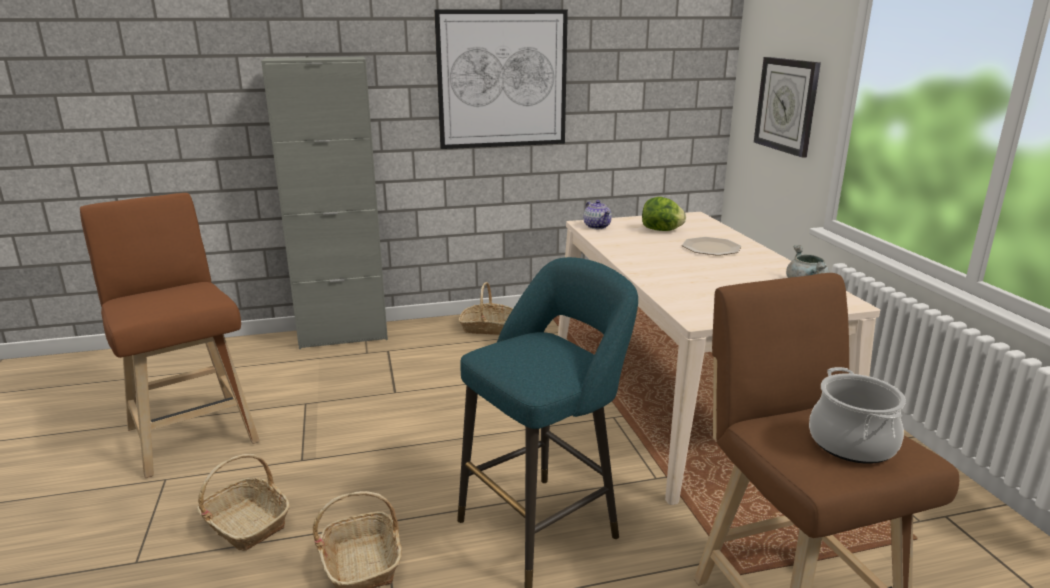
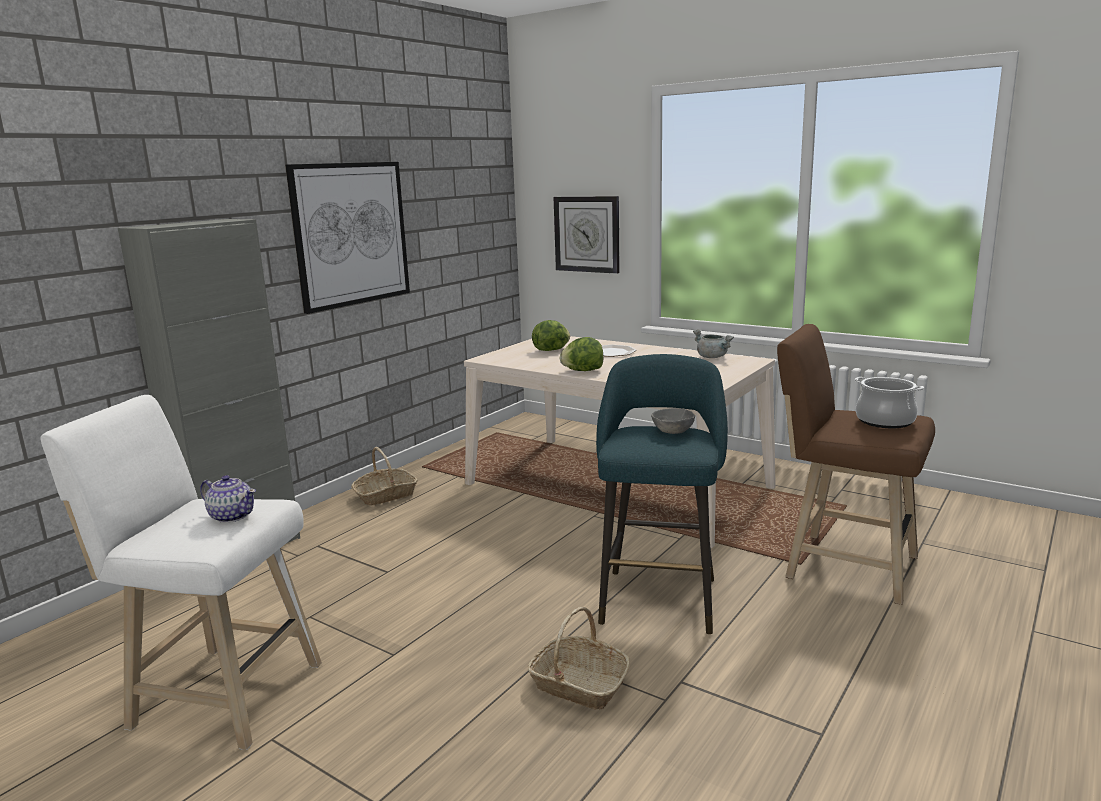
camera: 40 degrees left, 5 degrees down
brown stool [80,193,260,478] -> white stool [40,395,322,750]
basket [197,454,290,551] -> none
teapot [583,200,612,229] -> teapot moved to [200,475,256,523]
none -> lettuce [560,337,604,371]
none -> grey bowl [651,408,695,434]

